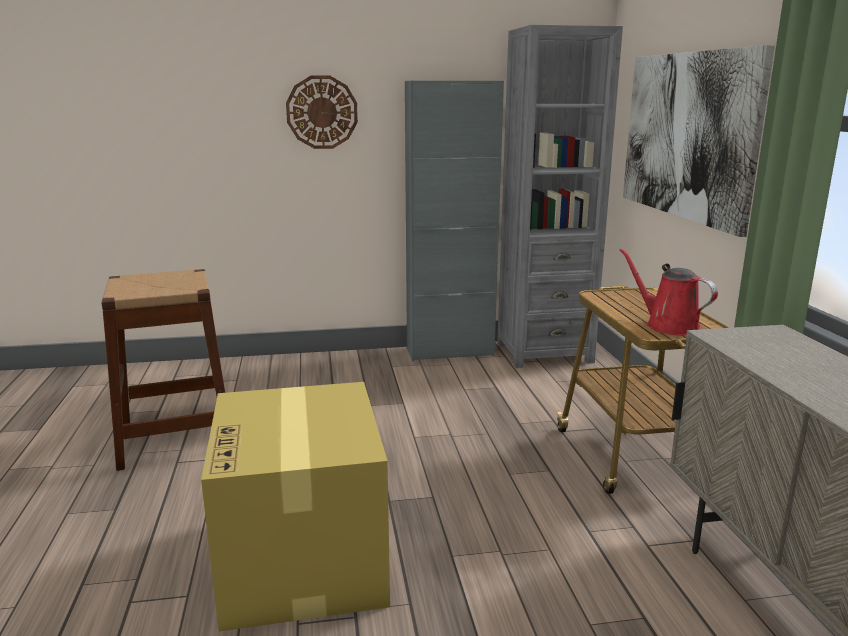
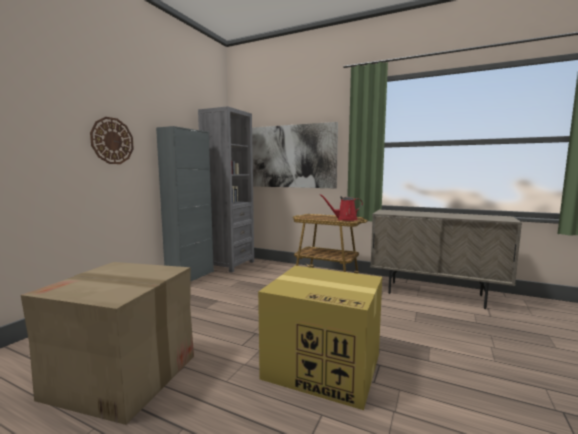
camera: 55 degrees left, 10 degrees down
brown stool [101,269,225,471] -> cardboard box [21,262,194,425]

